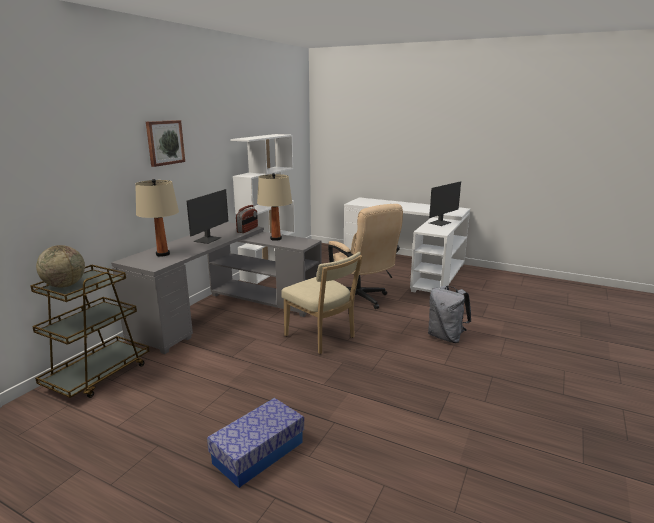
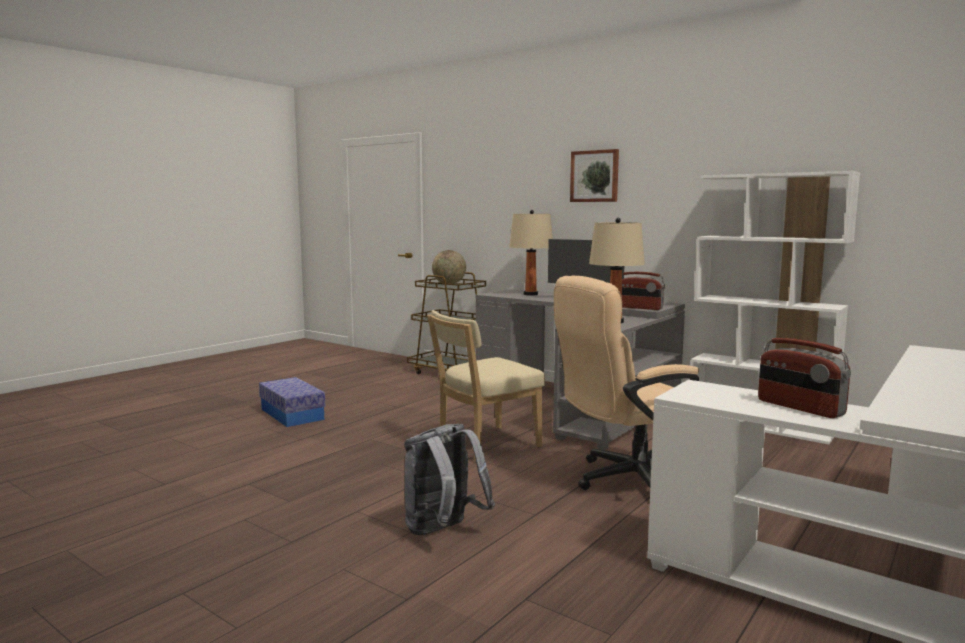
camera: 100 degrees right, 10 degrees down
monitor [429,181,461,226] -> radio [758,338,851,418]

